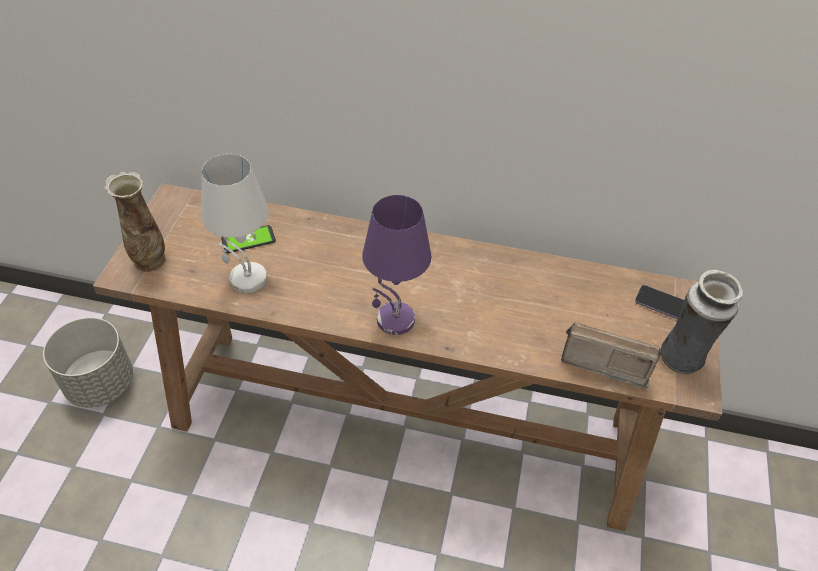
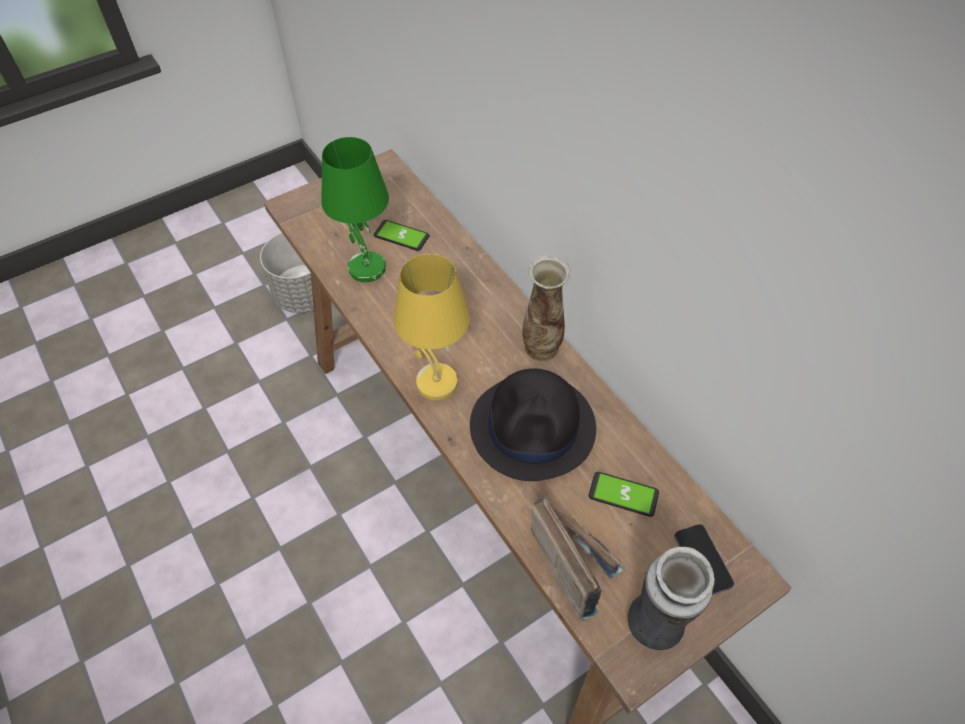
camera: 45 degrees right, 5 degrees up
vase [105,172,166,272] -> vase moved to [522,255,570,361]
white table lamp [201,154,269,293] -> green table lamp [321,137,389,282]
purple table lamp [362,195,431,335] -> yellow table lamp [394,254,470,400]
none -> black hat [470,368,596,481]
none -> phone [589,472,659,517]

